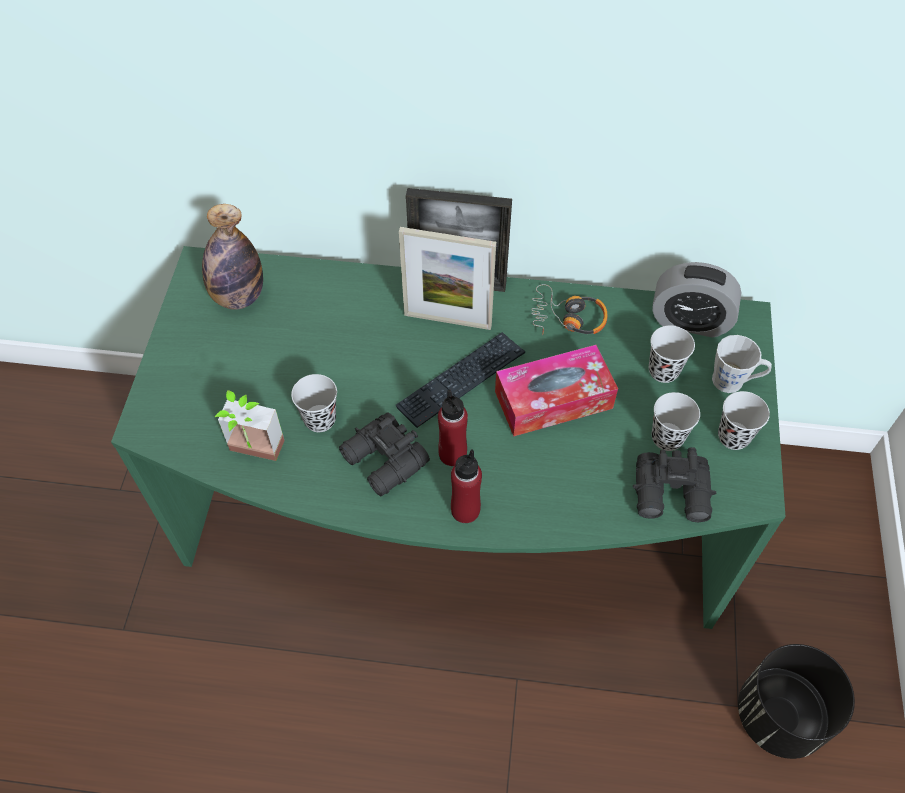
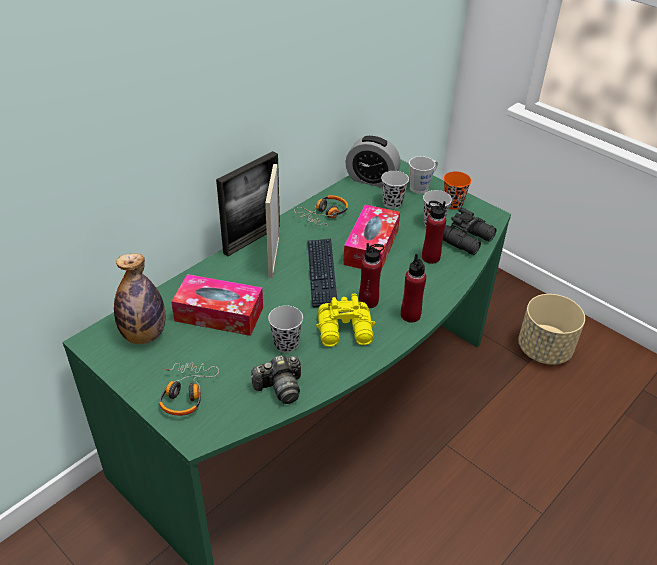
camera: 55 degrees left, 15 degrees down
potted plant [215,390,285,461] -> camera [251,355,301,404]
black binoculars [339,412,430,496] -> yellow binoculars [316,293,375,347]
picture frame [399,227,496,330] -> picture frame turned 135 degrees clockwise [265,164,280,278]
alarm clock [652,262,742,337] -> alarm clock turned 60 degrees clockwise [345,135,401,188]
black cup [718,391,770,450] -> orange cup [444,171,471,210]
black planter [738,644,855,759] -> beige planter [518,294,585,365]
none -> headphones [159,362,219,416]
none -> tissue box [171,274,263,336]
none -> red bottle [422,201,446,264]

